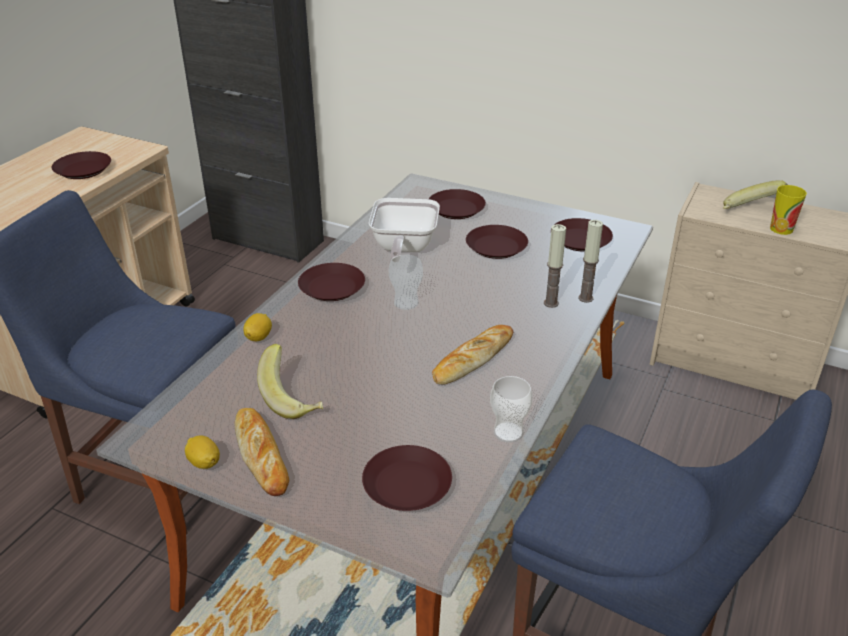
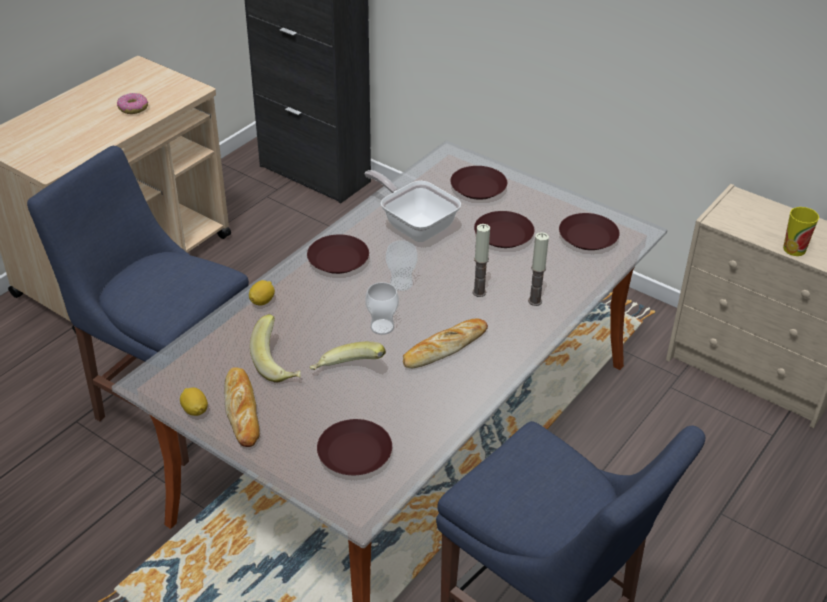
camera: 10 degrees right, 5 degrees up
brown plate [52,151,111,179] -> donut [117,93,148,114]
frying pan [369,198,440,260] -> frying pan turned 120 degrees clockwise [364,170,461,242]
cup [490,376,533,443] -> cup moved to [365,282,399,335]
candle [578,220,603,303] -> candle moved to [472,224,490,297]
banana [723,180,788,209] -> banana moved to [310,341,386,370]

